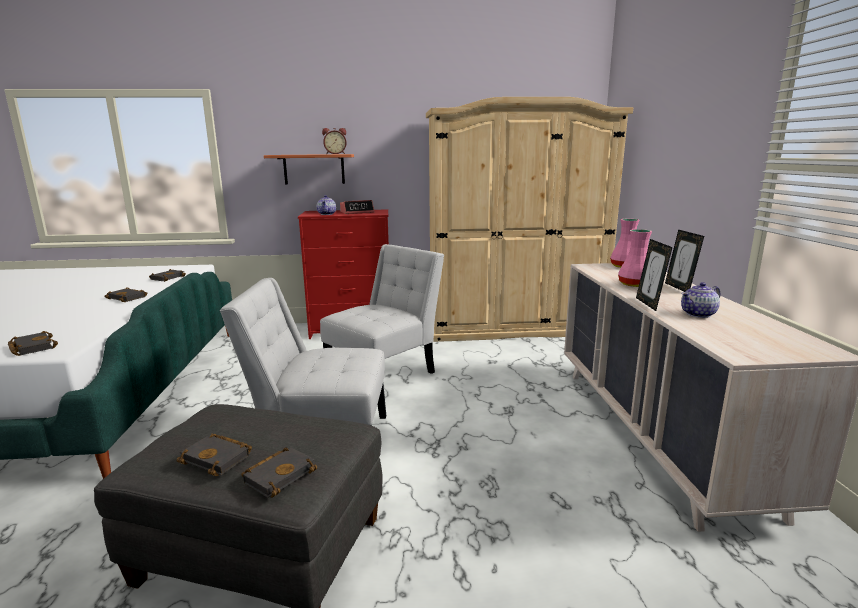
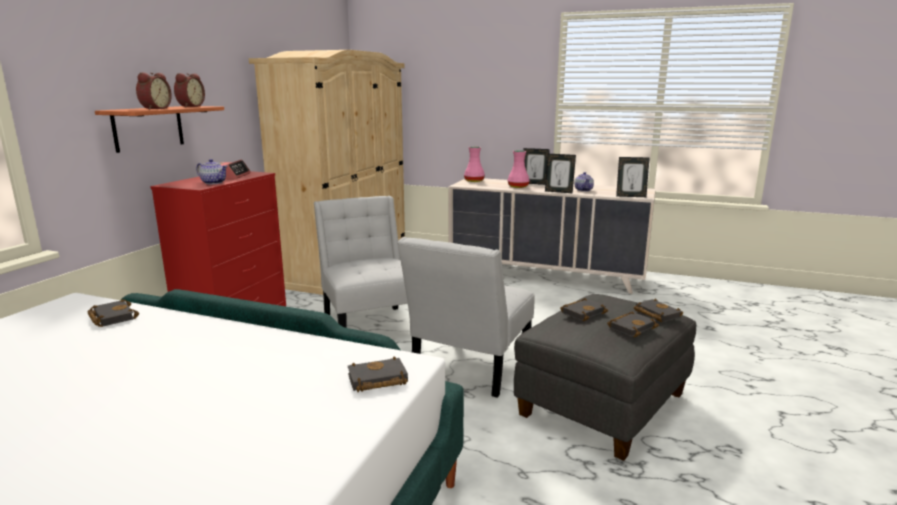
camera: 65 degrees left, 0 degrees up
black book [104,287,147,302] -> black book moved to [560,298,608,321]
none -> alarm clock [136,72,172,110]
none -> picture frame [616,157,650,197]

